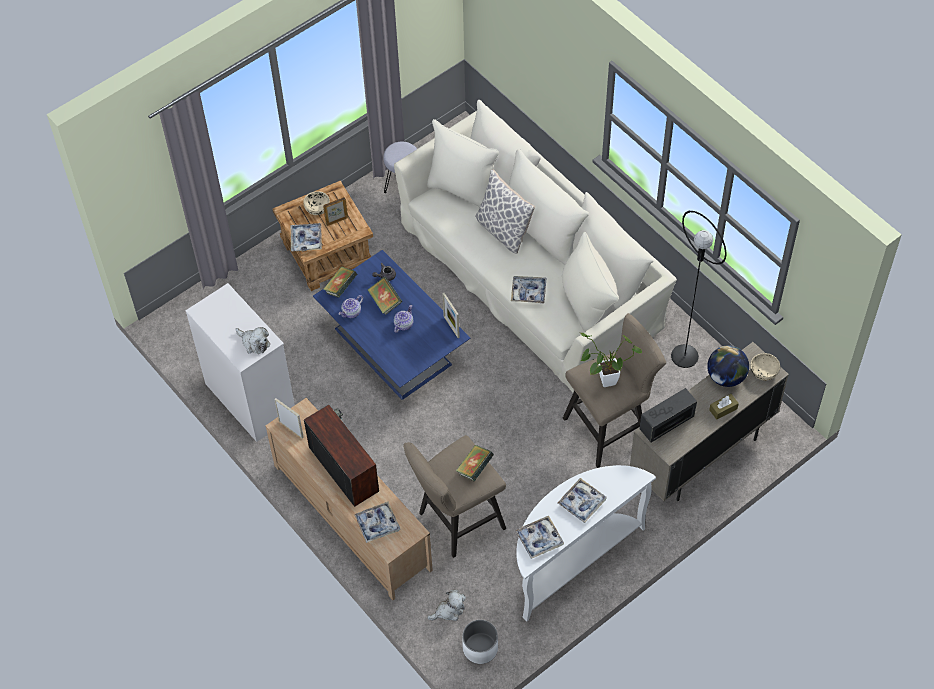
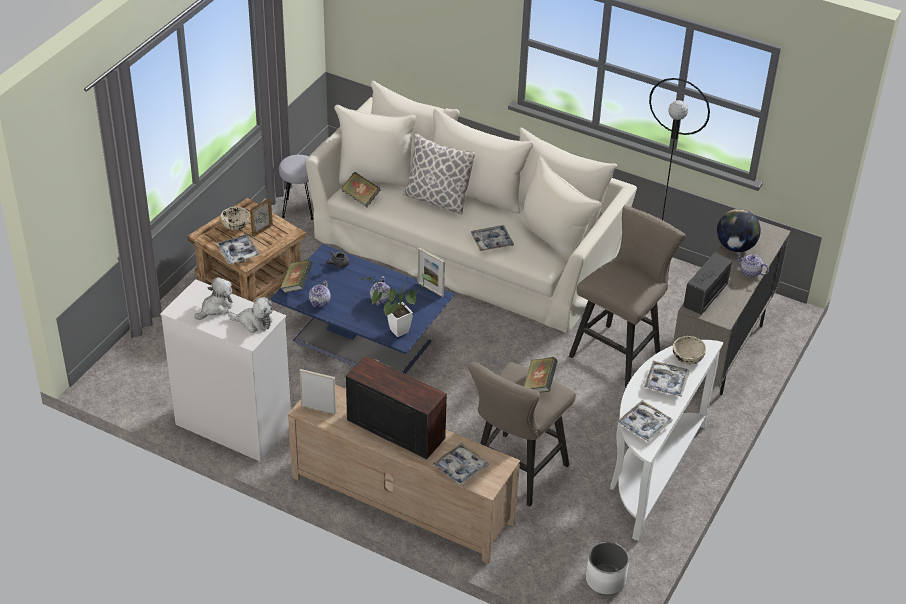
camera: 25 degrees left, 15 degrees down
book [368,277,402,315] -> book moved to [341,172,380,207]
plush toy [427,589,466,621] -> plush toy moved to [194,277,232,320]
potted plant [580,333,642,387] -> potted plant moved to [361,273,431,337]
brown tissue box [709,394,739,420] -> teapot [736,253,769,277]
beige bowl [751,353,780,381] -> beige bowl moved to [673,336,706,364]

